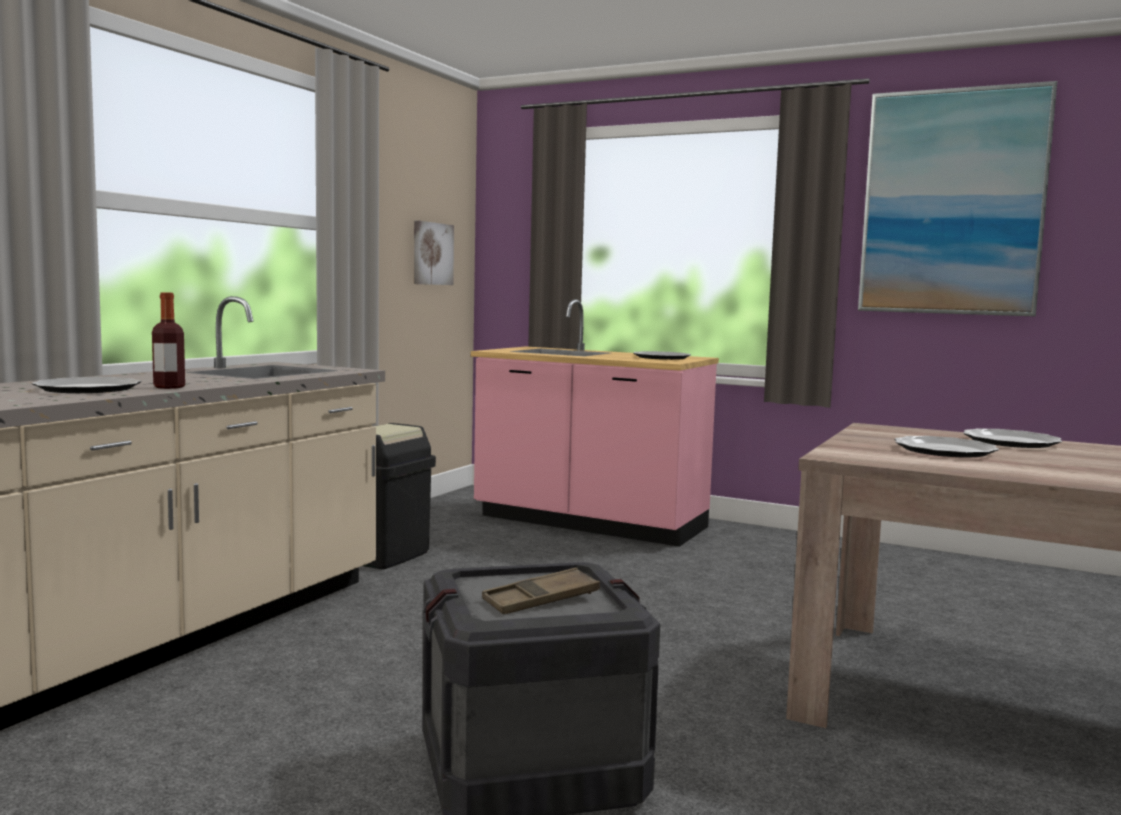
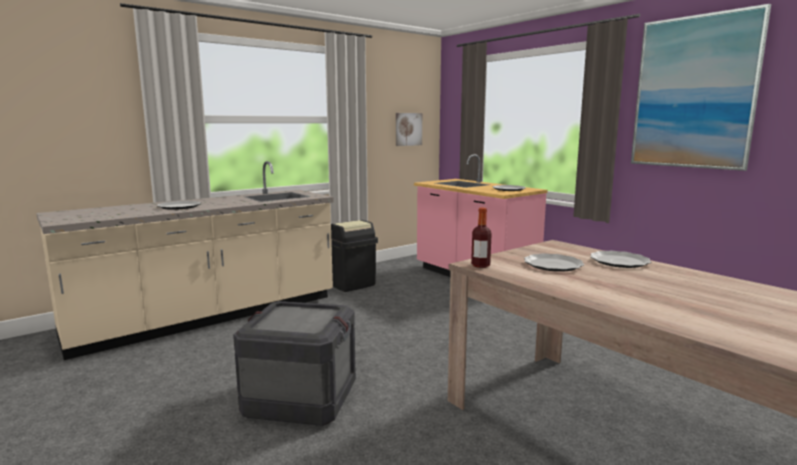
camera: 25 degrees right, 5 degrees up
bottle [152,292,185,389] -> bottle moved to [471,208,492,268]
brown tray [482,568,600,614] -> none

